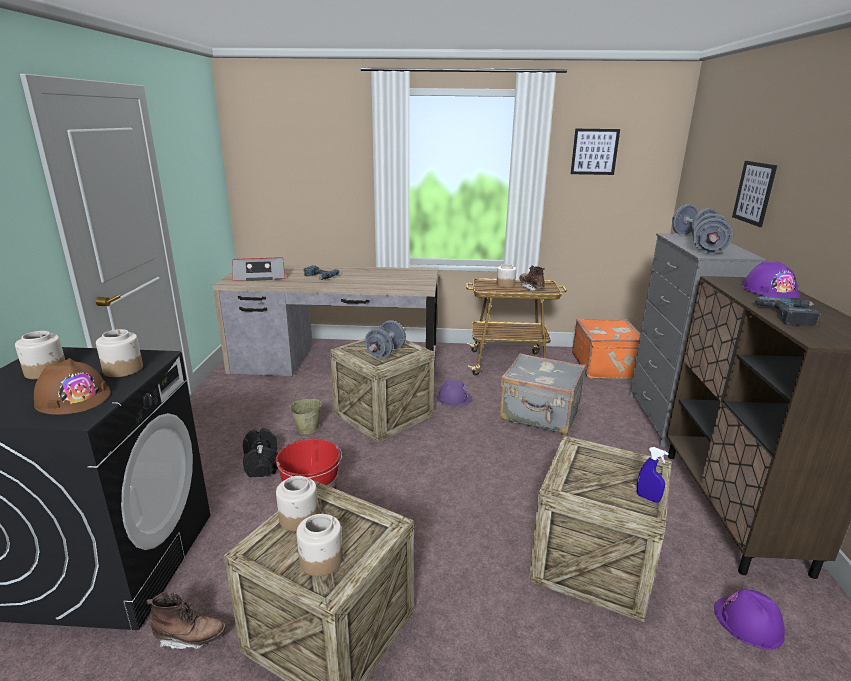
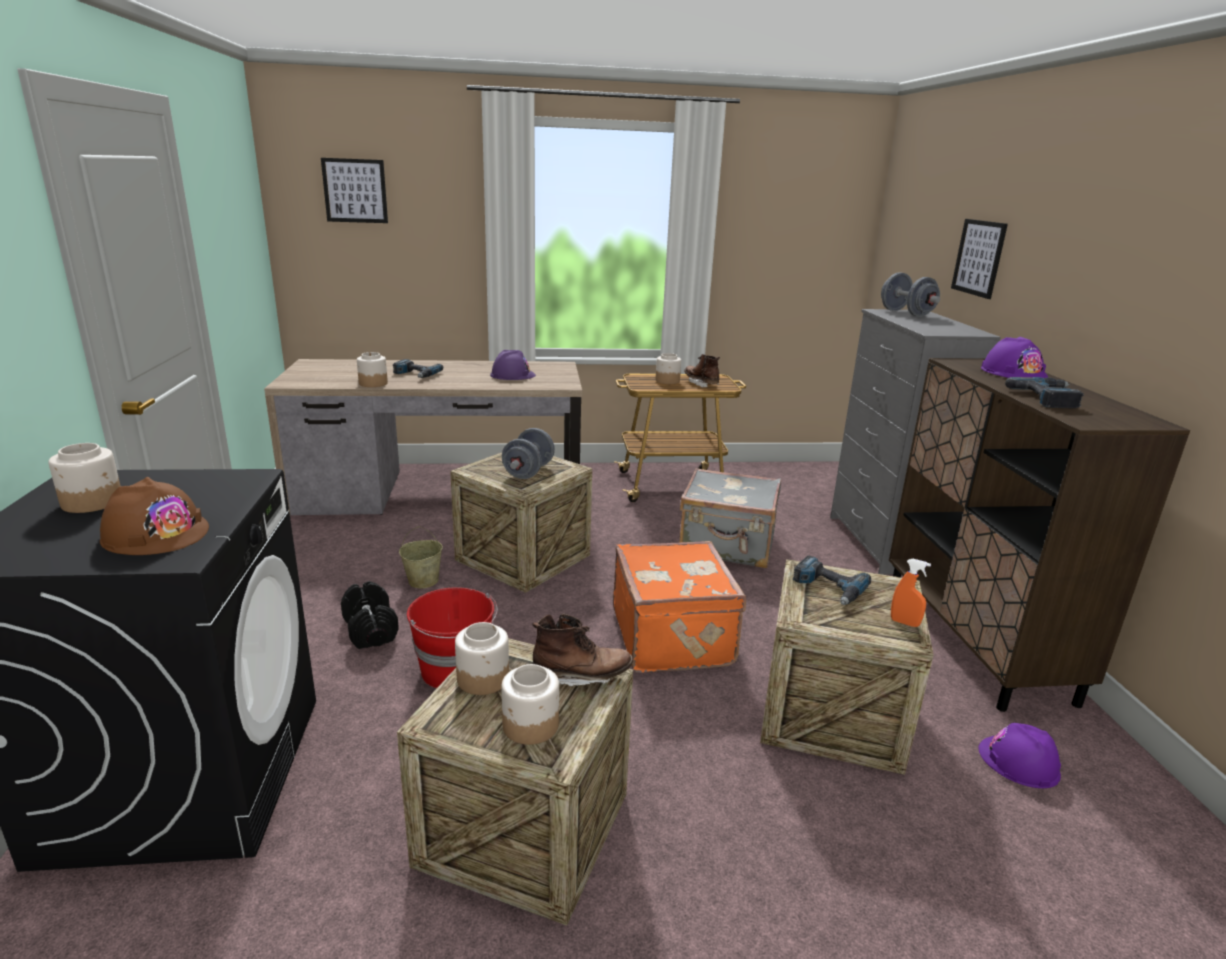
camera: 10 degrees left, 0 degrees up
jar [96,329,143,377] -> jar moved to [357,352,388,387]
brown boot [147,591,226,650] -> brown boot moved to [532,614,633,686]
radio [233,257,285,281] -> none
purple hard hat [437,380,473,406] -> purple hard hat moved to [490,350,536,380]
picture [570,129,620,175] -> picture moved to [321,158,388,223]
orange suitcase [572,319,640,379] -> orange suitcase moved to [613,541,746,673]
blue spray bottle [637,447,669,503] -> orange spray bottle [891,559,931,627]
grey dumbbell [693,214,733,254] -> none
none -> power drill [793,556,871,605]

